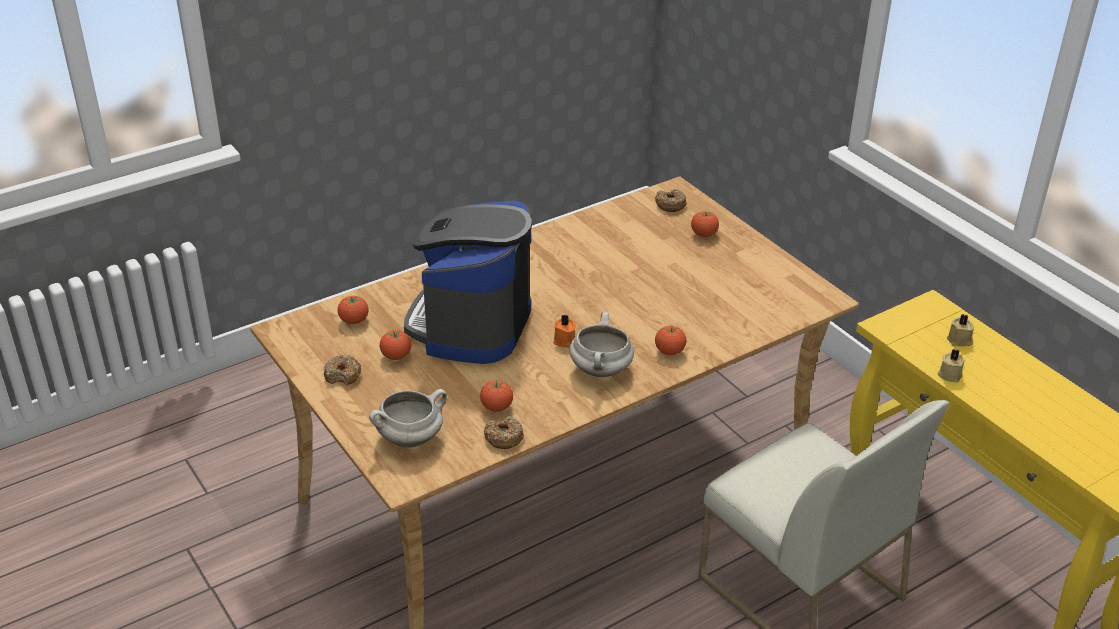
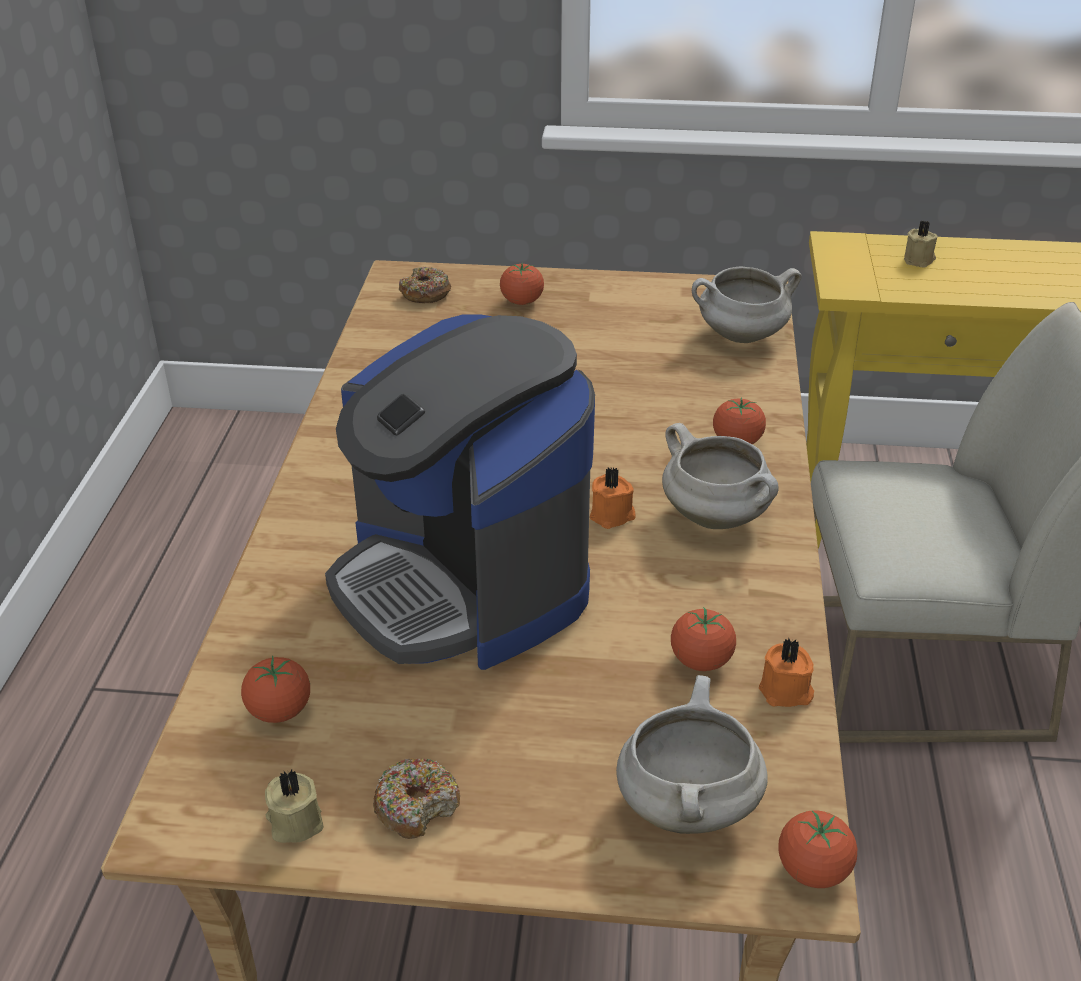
camera: 50 degrees left, 0 degrees up
tomato [380,330,411,360] -> tomato moved to [778,810,857,888]
donut [484,416,524,449] -> orange candle [759,638,814,707]
beige candle [938,349,965,383] -> beige candle moved to [265,770,324,843]
none -> white cooking pot [692,267,802,343]

